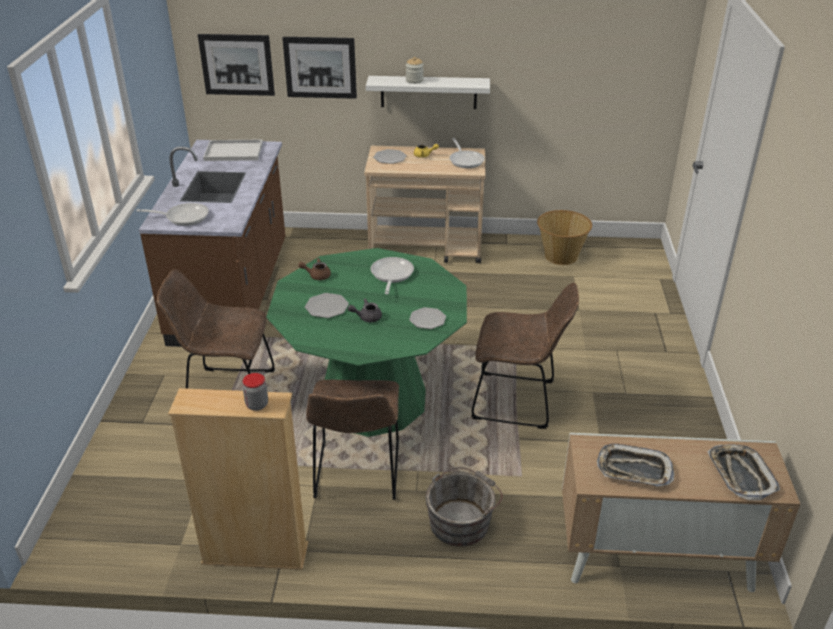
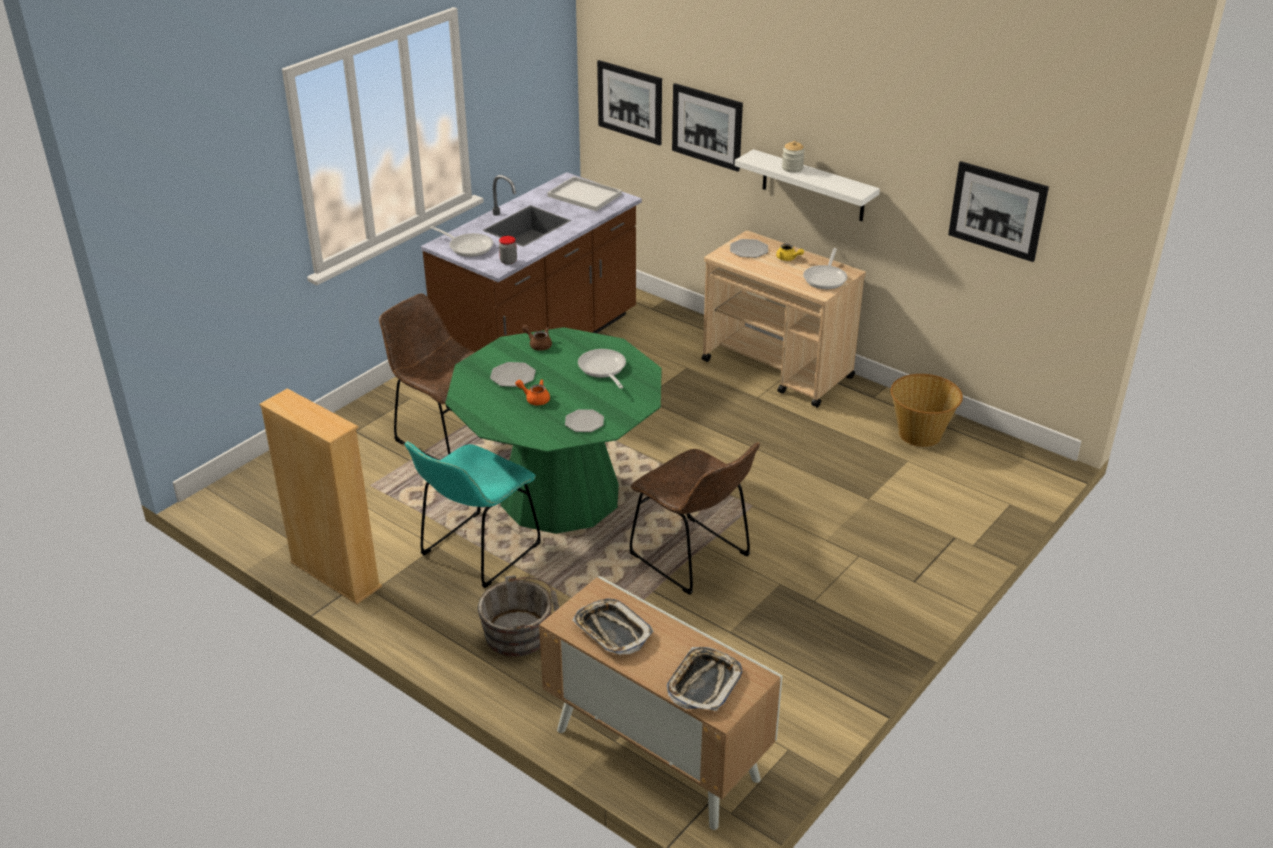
camera: 35 degrees right, 0 degrees up
jar [243,373,268,411] -> jar moved to [499,236,517,265]
brown chair [306,380,399,500] -> turquoise chair [405,442,541,588]
grey teapot [348,298,382,322] -> orange teapot [515,379,550,405]
frying pan [371,257,414,294] -> frying pan turned 60 degrees counterclockwise [578,349,626,389]
none -> picture [948,161,1049,262]

